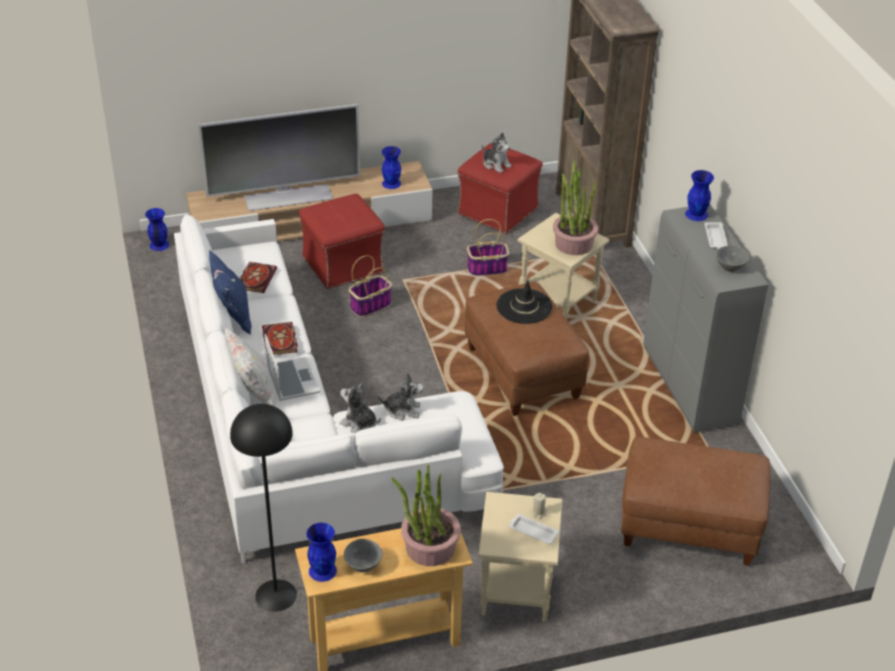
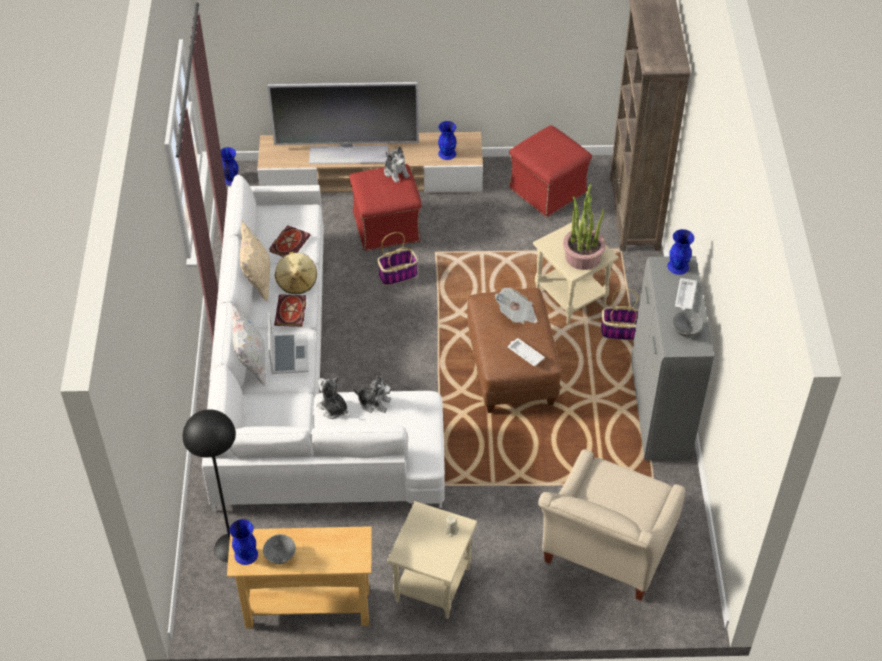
camera: 15 degrees right, 10 degrees up
blue pillow [209,250,252,335] -> beige pillow [240,221,270,302]
potted plant [391,464,461,566] -> none
basket [467,219,509,276] -> basket moved to [601,289,638,340]
plush toy [482,133,512,173] -> plush toy moved to [384,146,410,183]
black hat [496,280,552,324] -> newspaper [495,287,537,324]
white tray [509,514,559,544] -> white tray moved to [508,338,545,366]
brown ottoman [621,437,770,566] -> beige armchair [538,449,686,601]
none -> beige hat [275,251,317,294]

